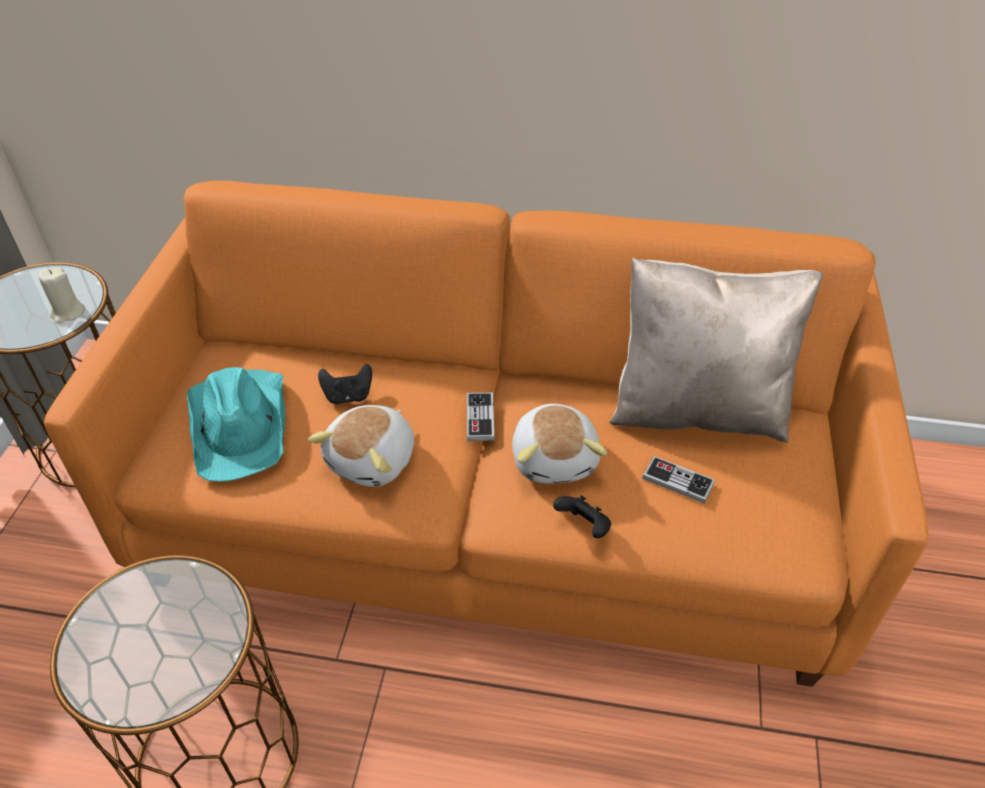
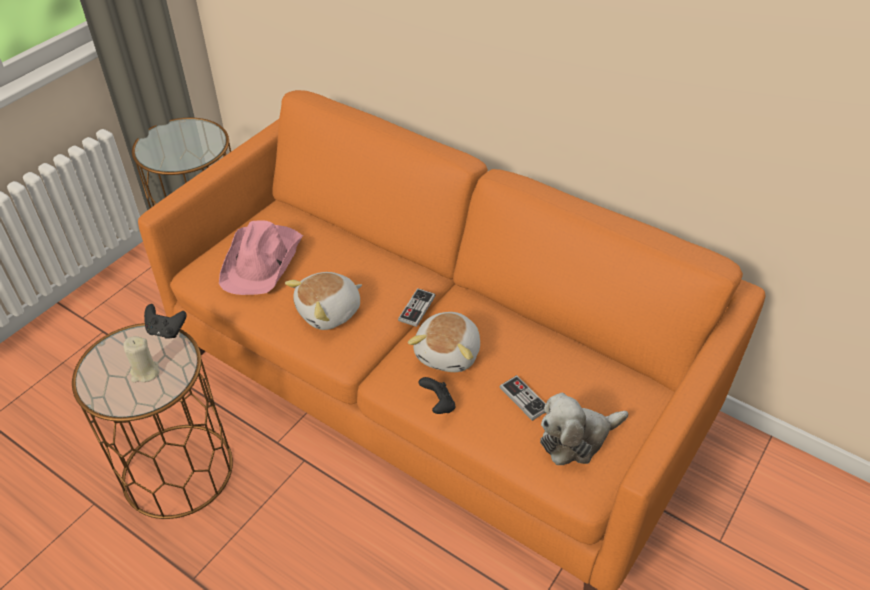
camera: 25 degrees right, 0 degrees up
beige candle [38,268,85,324] -> beige candle moved to [123,336,160,382]
turquoise hat [187,367,285,482] -> pink hat [219,220,303,295]
black game controller [318,364,372,404] -> black game controller moved to [144,304,187,339]
beige pillow [609,258,823,443] -> none
none -> plush toy [540,393,628,465]

